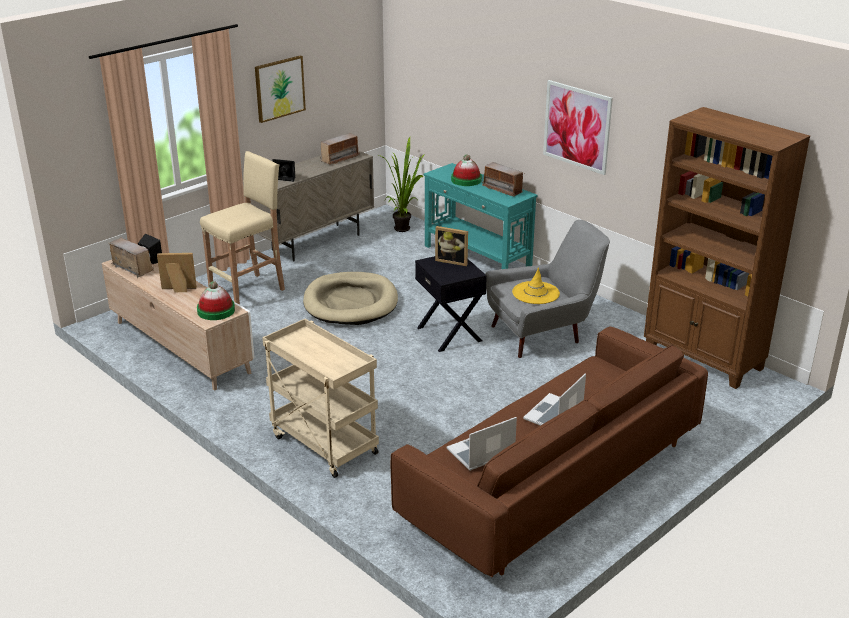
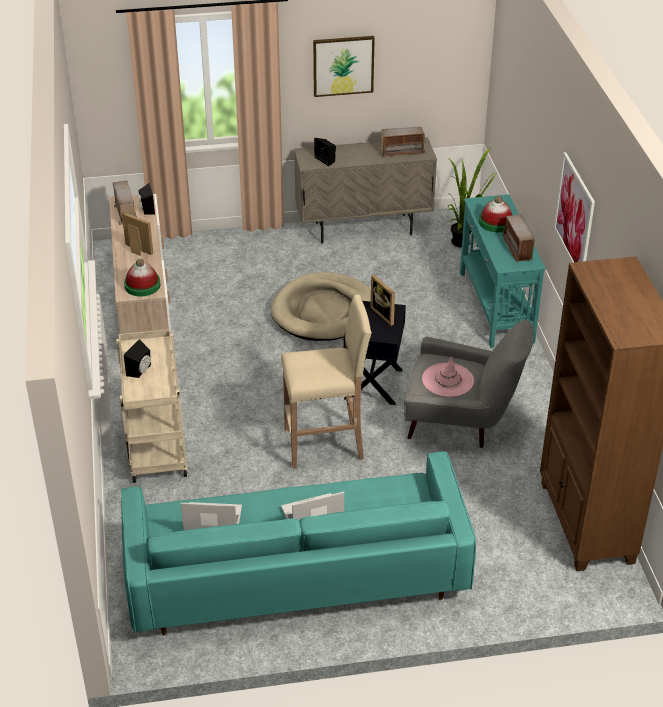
camera: 35 degrees right, 10 degrees up
beige stool [200,151,285,305] -> beige stool moved to [281,294,372,469]
brown sofa [391,326,708,577] -> turquoise sofa [121,451,476,636]
yellow hat [512,267,560,304] -> pink hat [422,356,474,397]
none -> black speaker [124,339,151,378]

